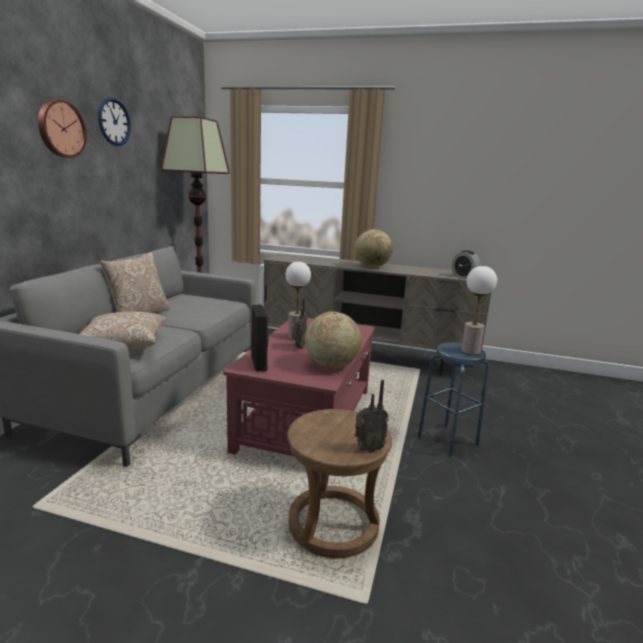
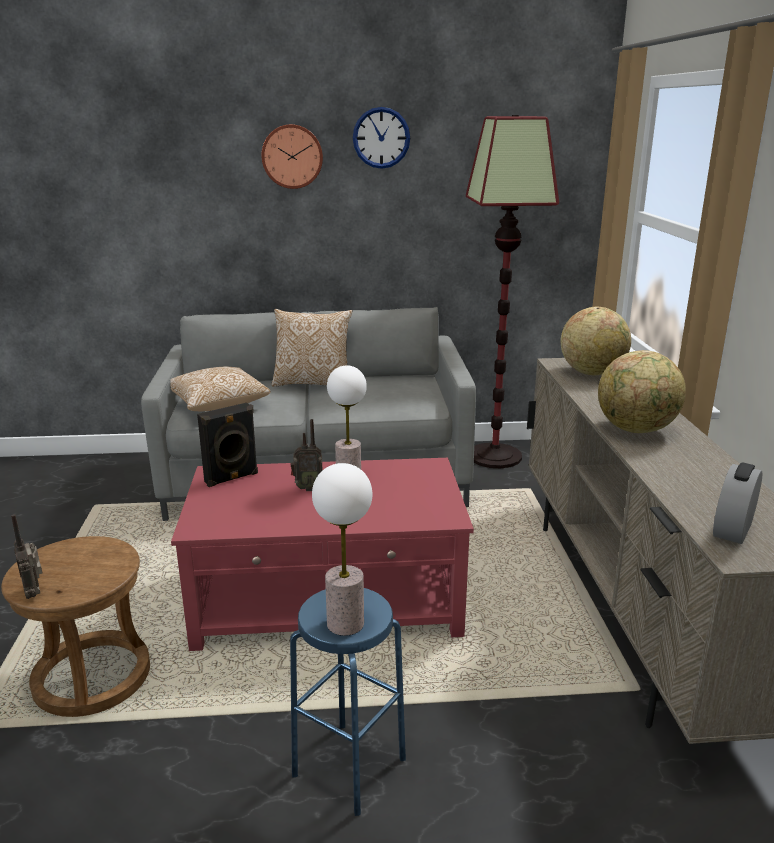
camera: 70 degrees right, 5 degrees up
globe [305,312,362,369] -> globe moved to [561,307,631,375]

